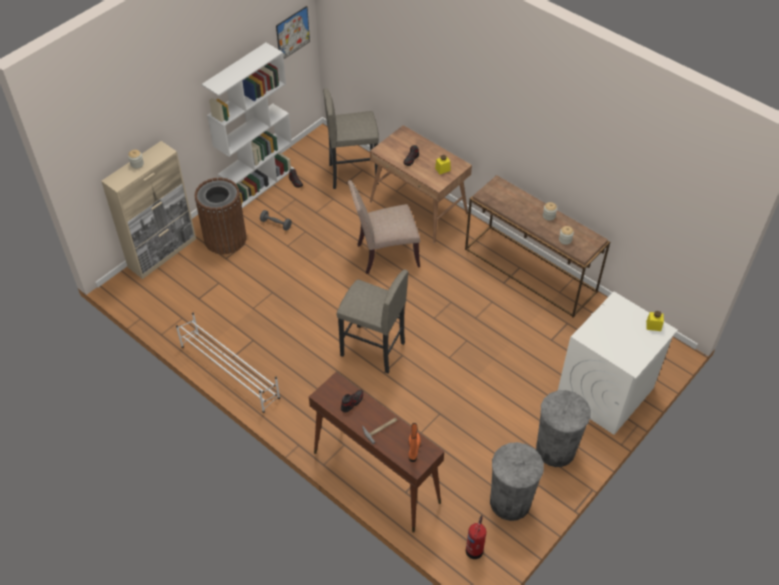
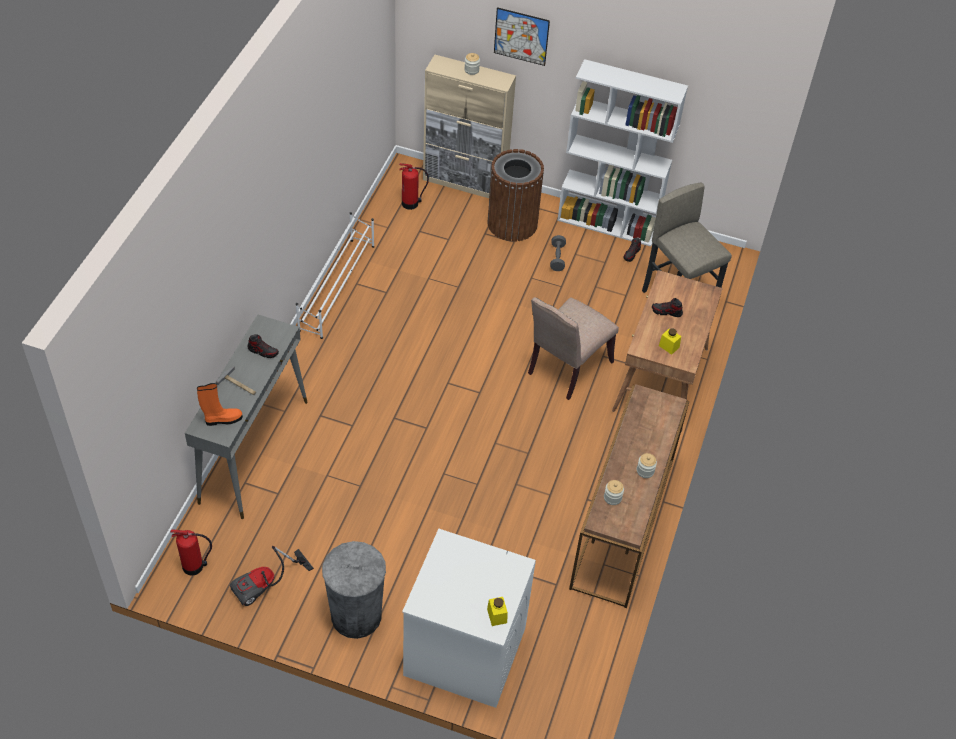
camera: 65 degrees right, 0 degrees up
picture [276,6,310,59] -> picture moved to [494,7,550,66]
brown console table [309,371,444,533] -> grey console table [185,314,308,519]
grey stool [337,270,408,373] -> none
beige chair [348,180,420,274] -> beige chair turned 105 degrees counterclockwise [528,297,619,400]
grey trash can [490,442,544,521] -> vacuum cleaner [230,546,314,607]
none -> fire extinguisher [399,163,429,210]

